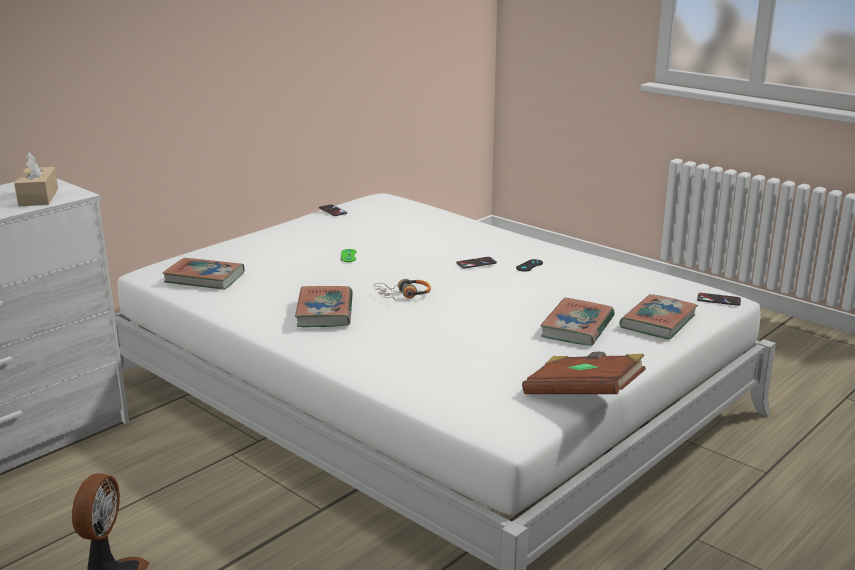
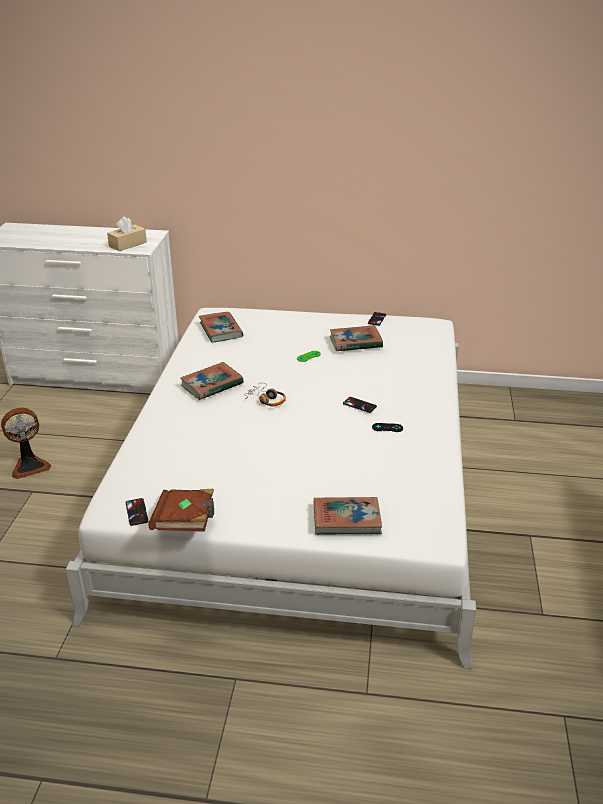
camera: 55 degrees right, 10 degrees up
book [540,298,615,346] -> book moved to [330,325,383,351]
phone [697,293,741,306] -> phone moved to [125,498,148,526]

